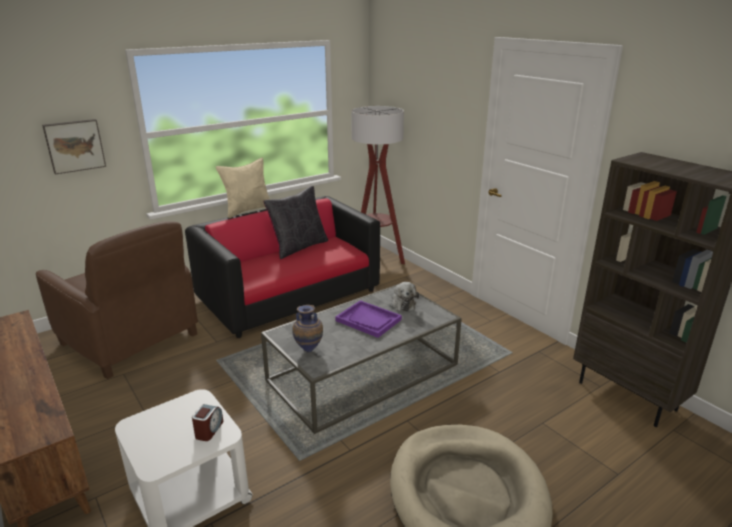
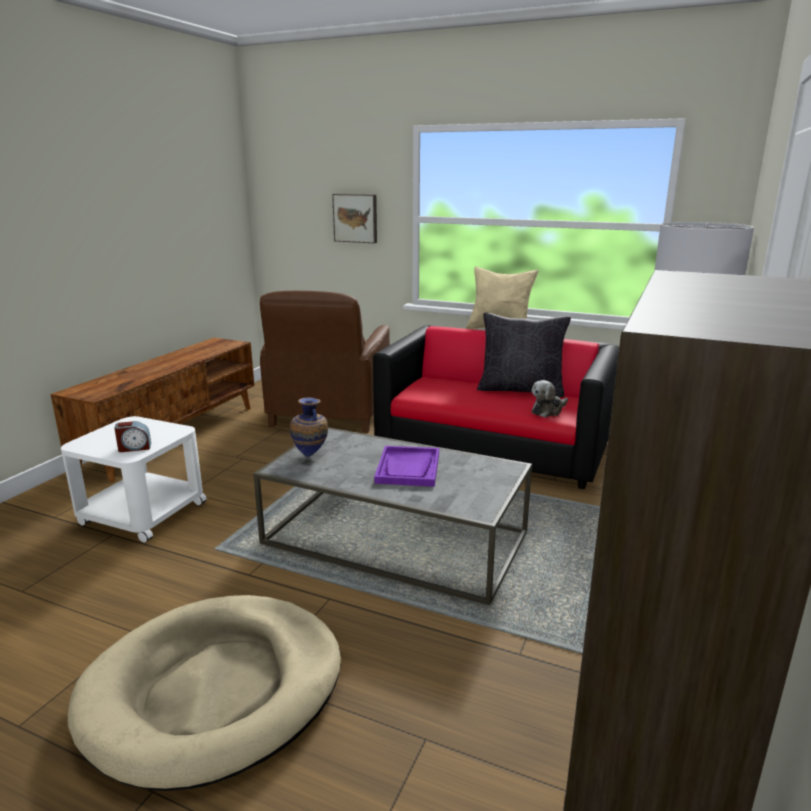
camera: 60 degrees right, 5 degrees down
plush toy [391,282,419,312] -> plush toy moved to [532,380,568,418]

